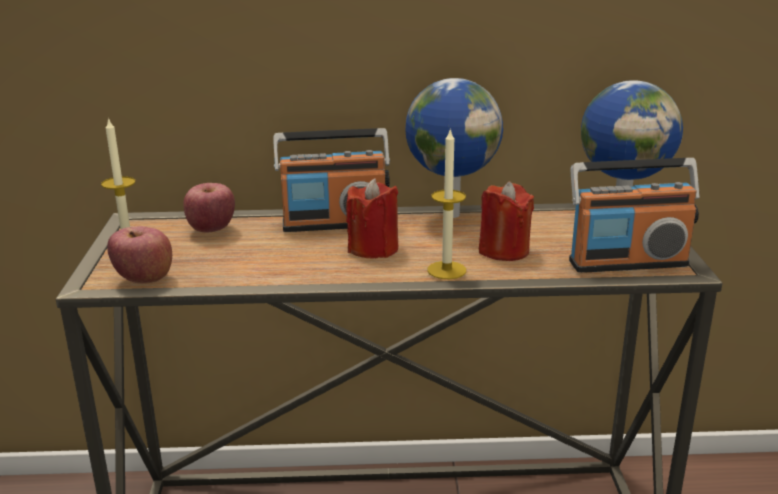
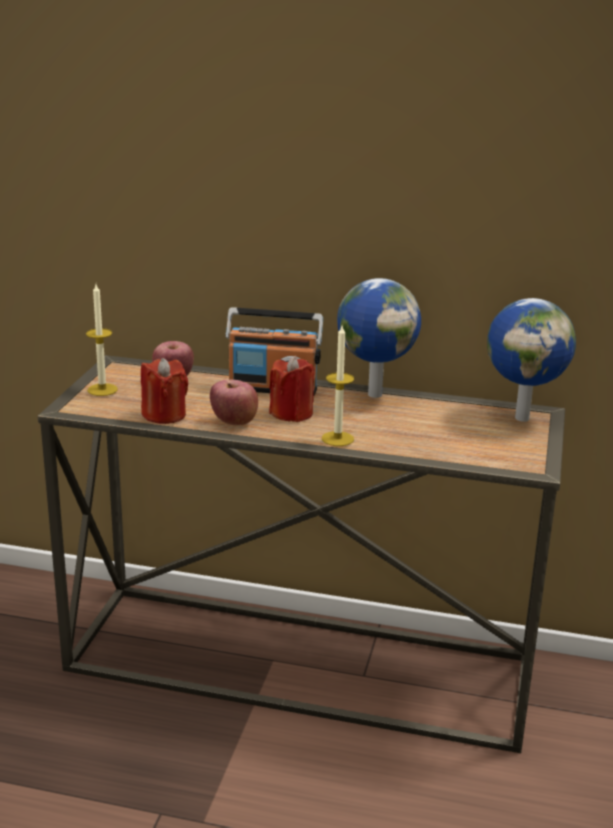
camera: 15 degrees right, 0 degrees up
apple [107,226,172,284] -> apple moved to [210,379,258,425]
red candle [479,182,534,261] -> red candle moved to [141,358,188,424]
radio [569,158,700,273] -> none

